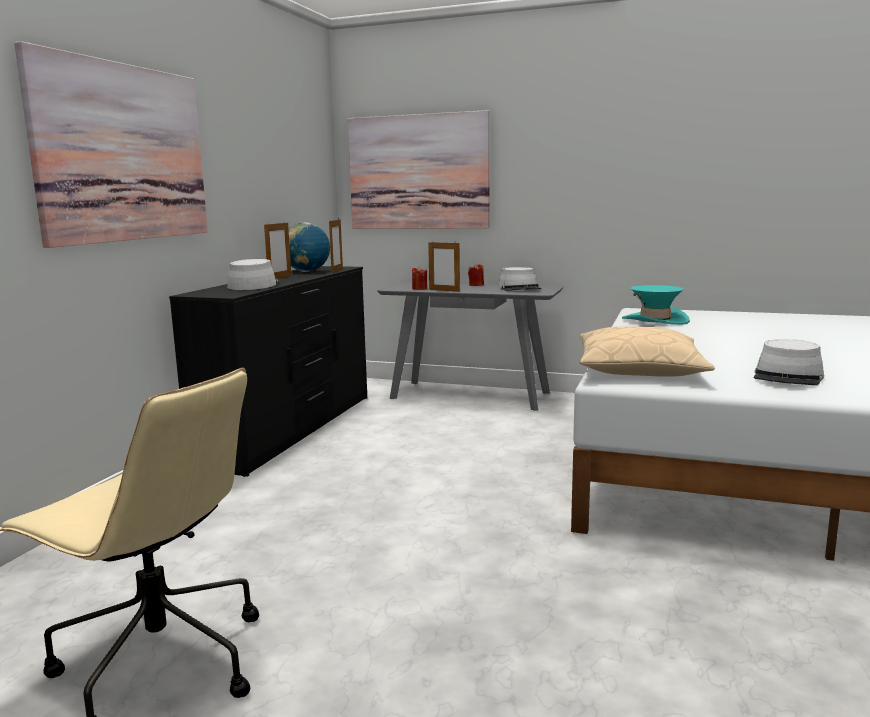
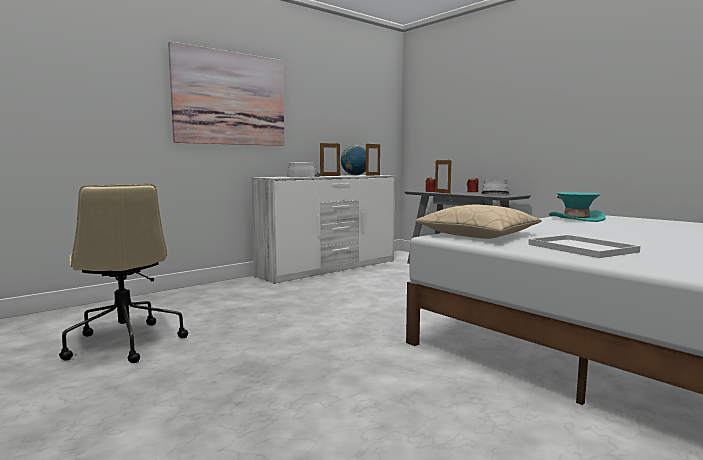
camera: 30 degrees right, 5 degrees down
black dresser [169,266,367,477] -> white dresser [251,175,396,284]
picture [348,110,489,229] -> none
grey hat [754,339,824,385] -> white tray [528,235,640,258]

